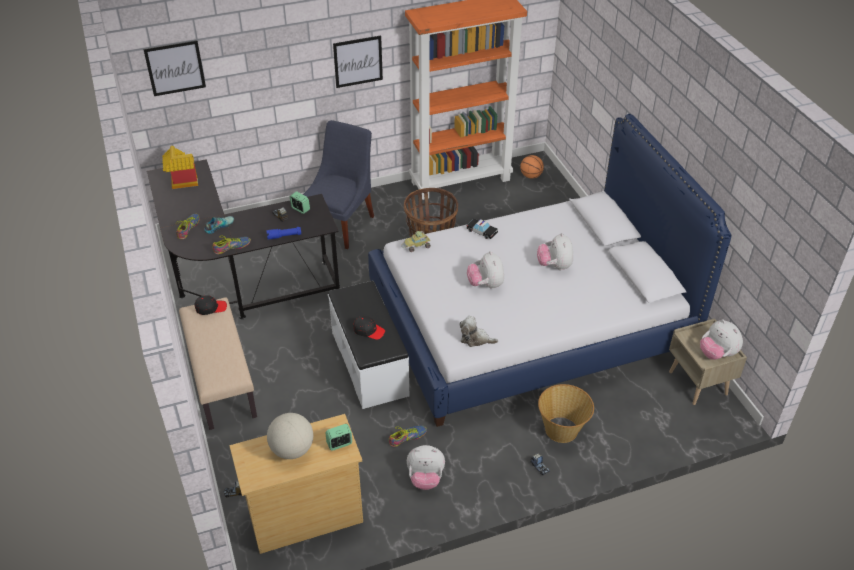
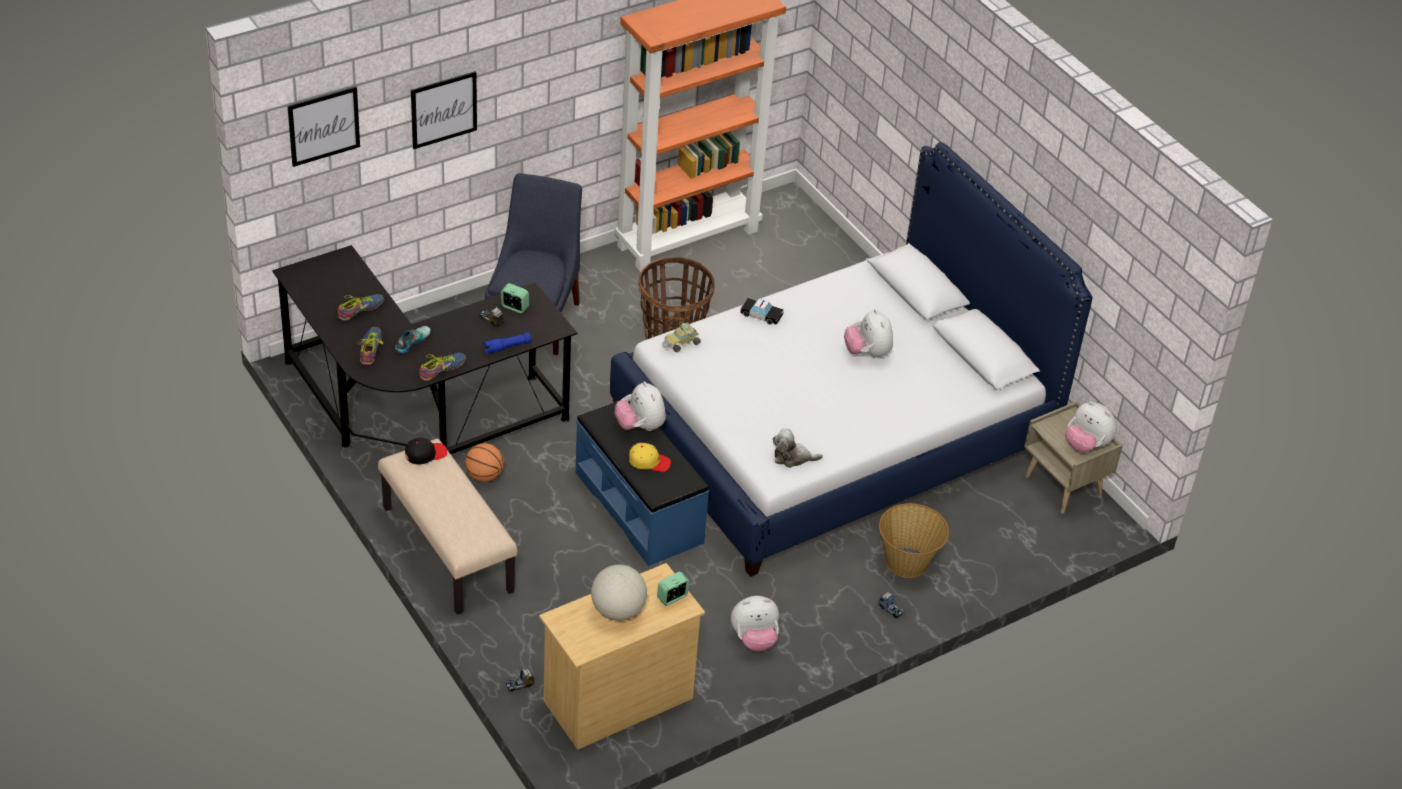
camera: 15 degrees left, 0 degrees up
toy house [162,146,198,189] -> none
white bench [328,281,409,409] -> blue bench [575,400,709,566]
picture [333,35,383,88] -> picture moved to [411,71,477,149]
black cap [354,316,385,340] -> yellow cap [629,443,671,472]
shoe [389,425,427,447] -> shoe moved to [338,294,384,320]
plush toy [467,251,504,289] -> plush toy moved to [615,381,666,431]
basketball [520,155,544,178] -> basketball moved to [465,443,504,482]

